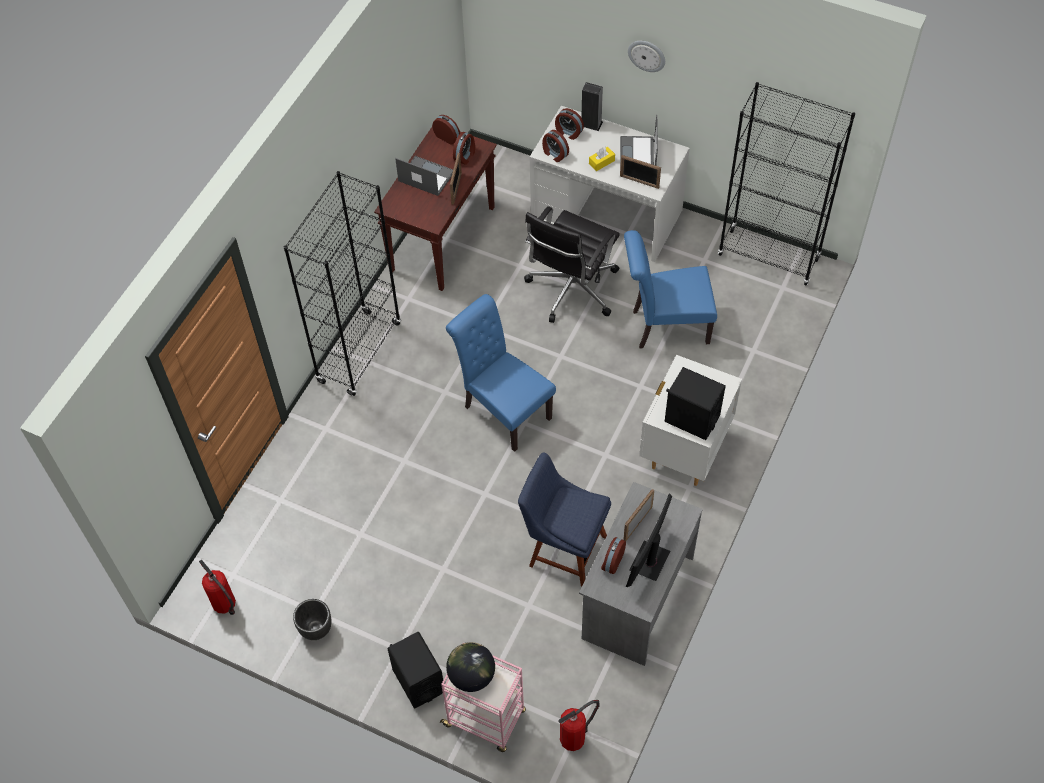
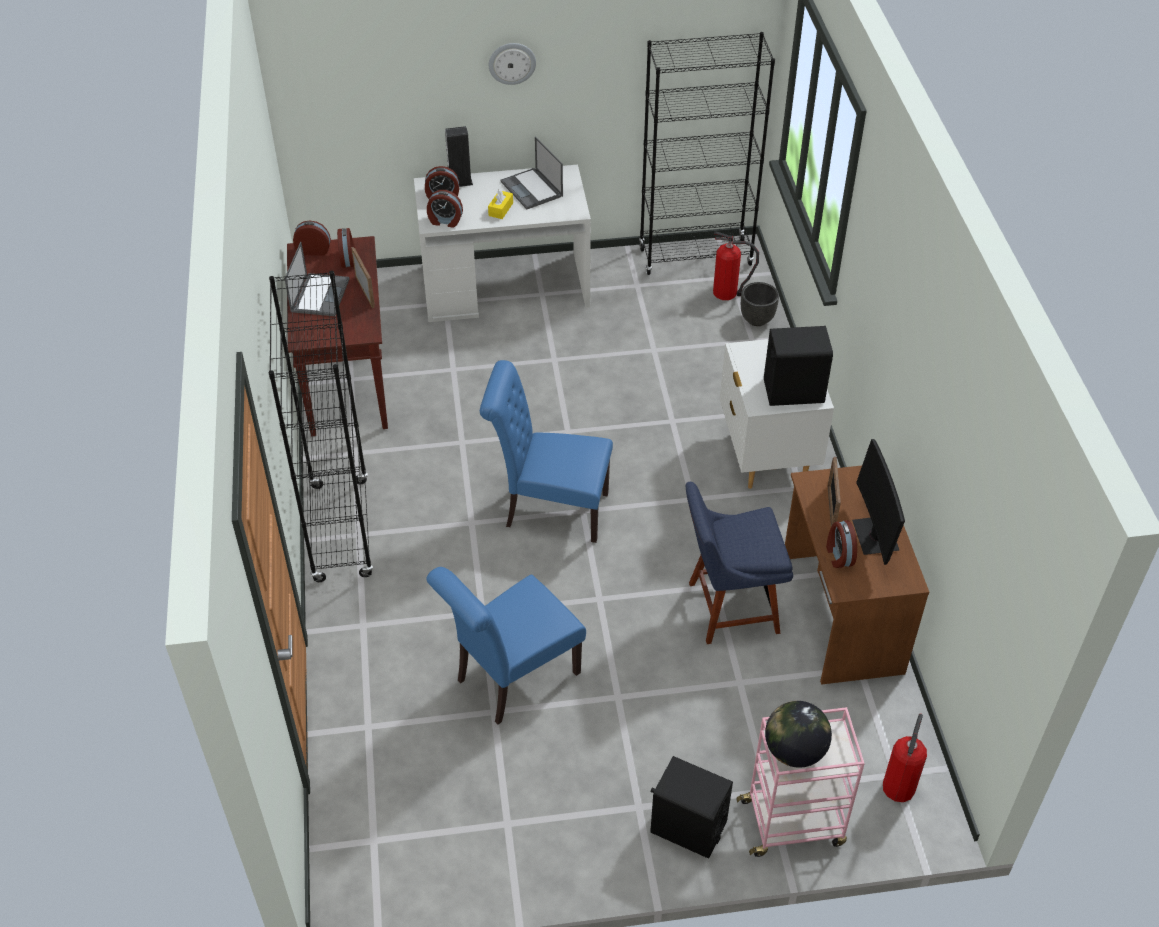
camera: 35 degrees left, 10 degrees down
fire extinguisher [199,560,236,615] -> fire extinguisher moved to [713,231,759,300]
black planter [293,599,331,640] -> black planter moved to [741,282,779,326]
laptop [395,156,453,196] -> laptop turned 105 degrees clockwise [285,242,350,316]
black office chair [524,206,620,323] -> none
grey desk [579,482,703,666] -> brown desk [785,465,929,685]
picture frame [620,155,661,189] -> none
blue chair [624,230,717,349] -> blue chair moved to [426,567,586,724]

